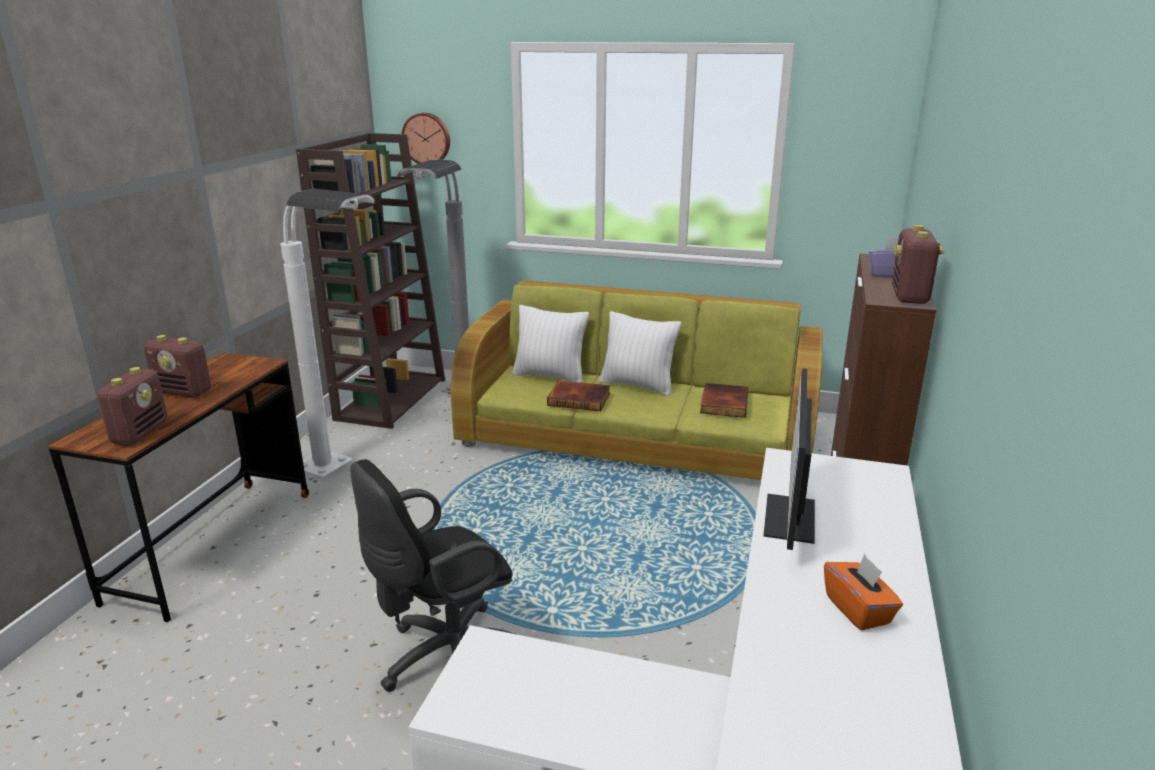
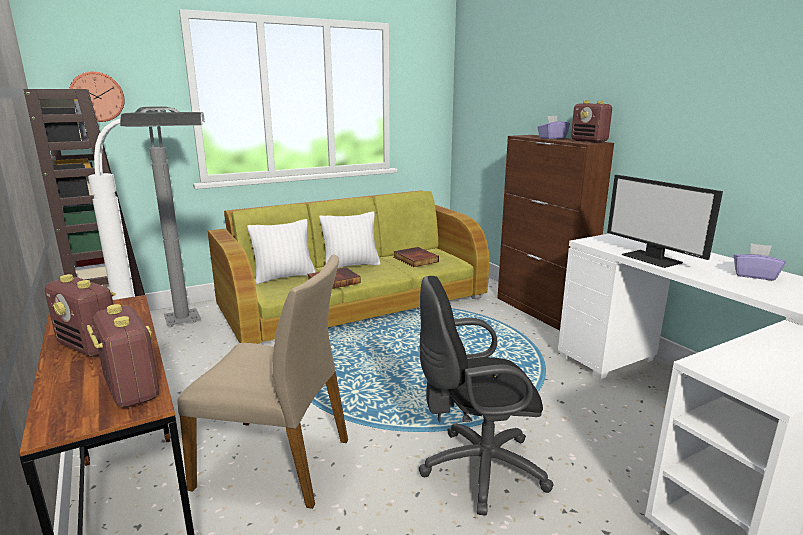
camera: 45 degrees left, 5 degrees down
radio [144,335,211,397] -> radio turned 60 degrees clockwise [45,274,116,357]
black office chair [350,459,518,692] -> black office chair turned 75 degrees clockwise [419,276,554,516]
orange tissue box [824,554,903,631] -> purple tissue box [734,243,786,281]
none -> beige chair [177,255,348,509]

